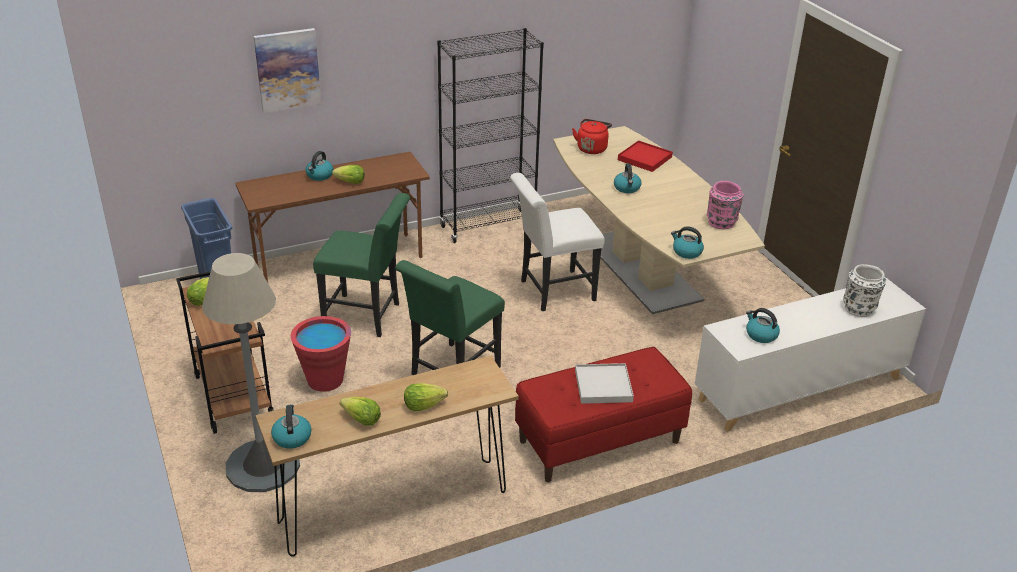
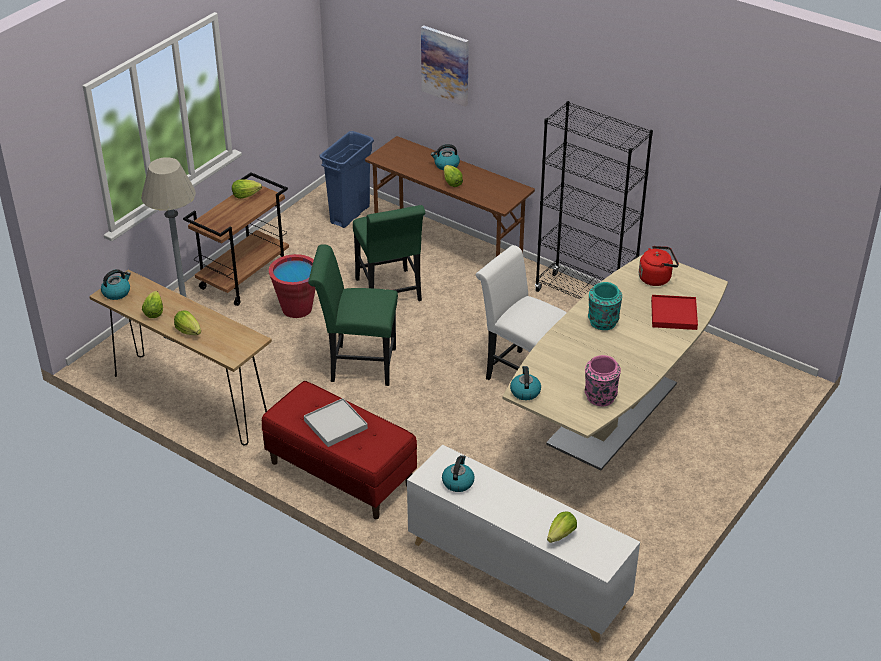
camera: 60 degrees right, 5 degrees up
kettle [614,163,641,193] -> turquoise vase [588,282,622,330]
white vase [843,264,886,317] -> lettuce [547,512,577,543]

